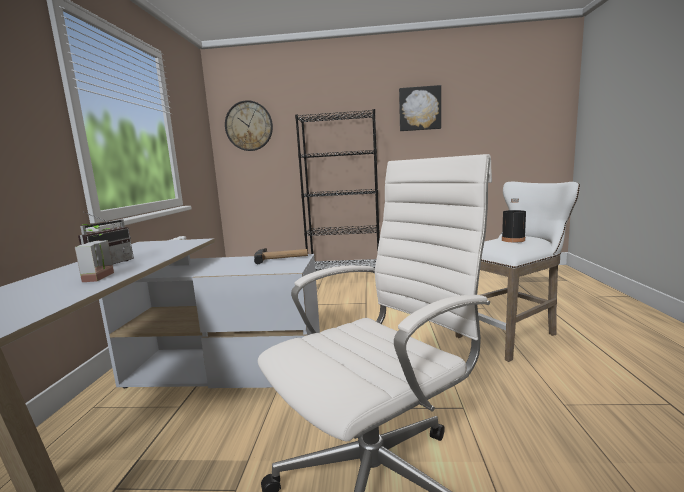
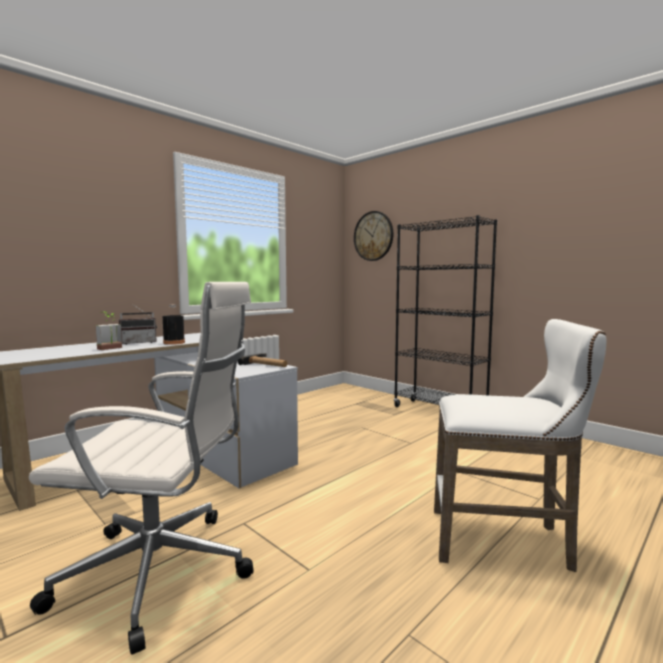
camera: 40 degrees right, 5 degrees down
picture [399,85,441,131] -> none
black bottle [502,199,526,242] -> black bottle moved to [163,304,185,345]

